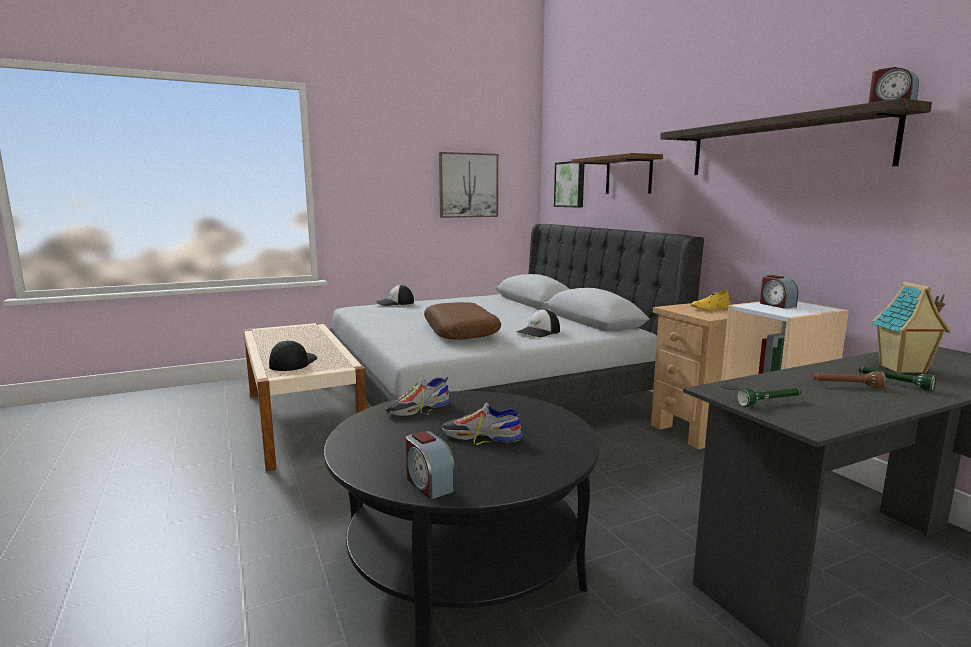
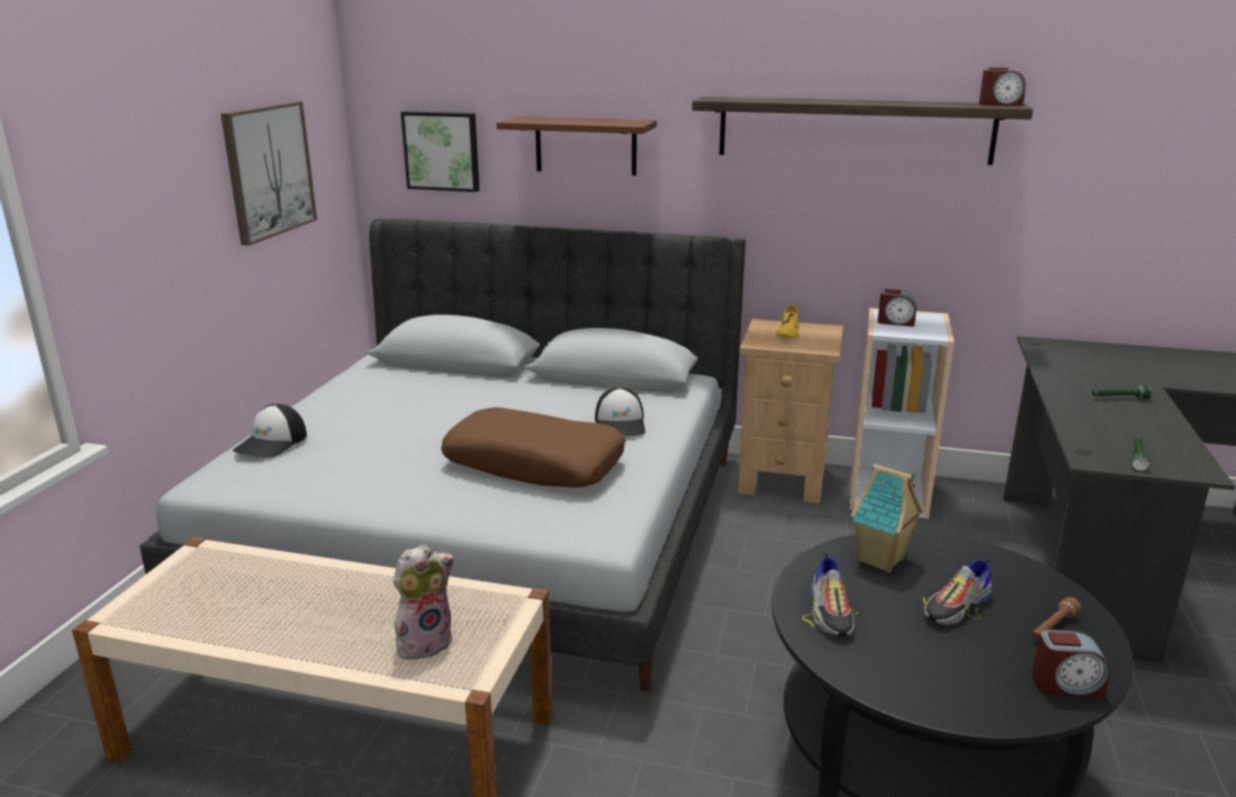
camera: 50 degrees left, 10 degrees up
cap [269,340,317,371] -> plush toy [393,544,454,660]
brown flashlight [812,372,886,388] -> brown flashlight moved to [1032,597,1081,639]
toy house [872,282,951,374] -> toy house moved to [851,464,924,573]

